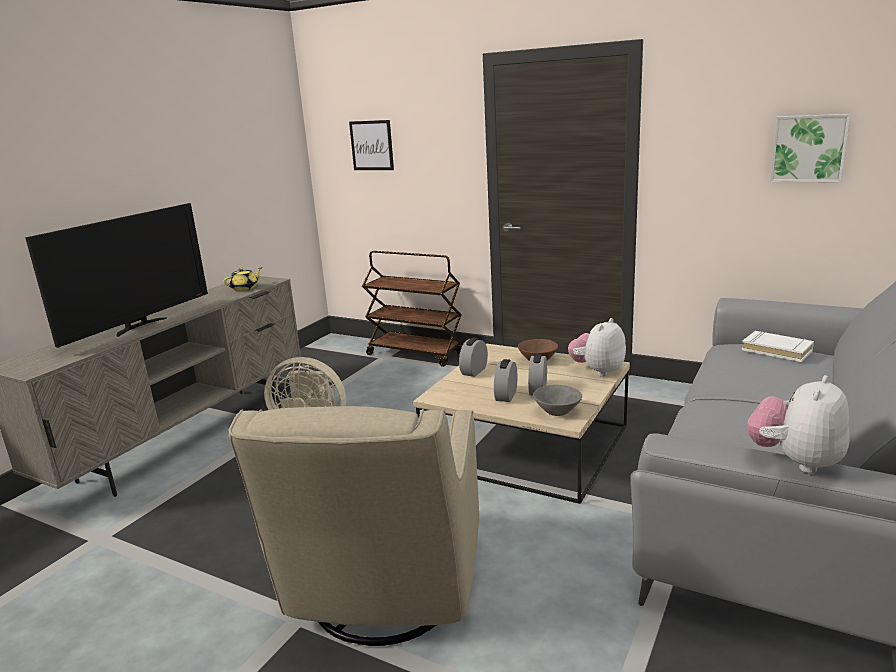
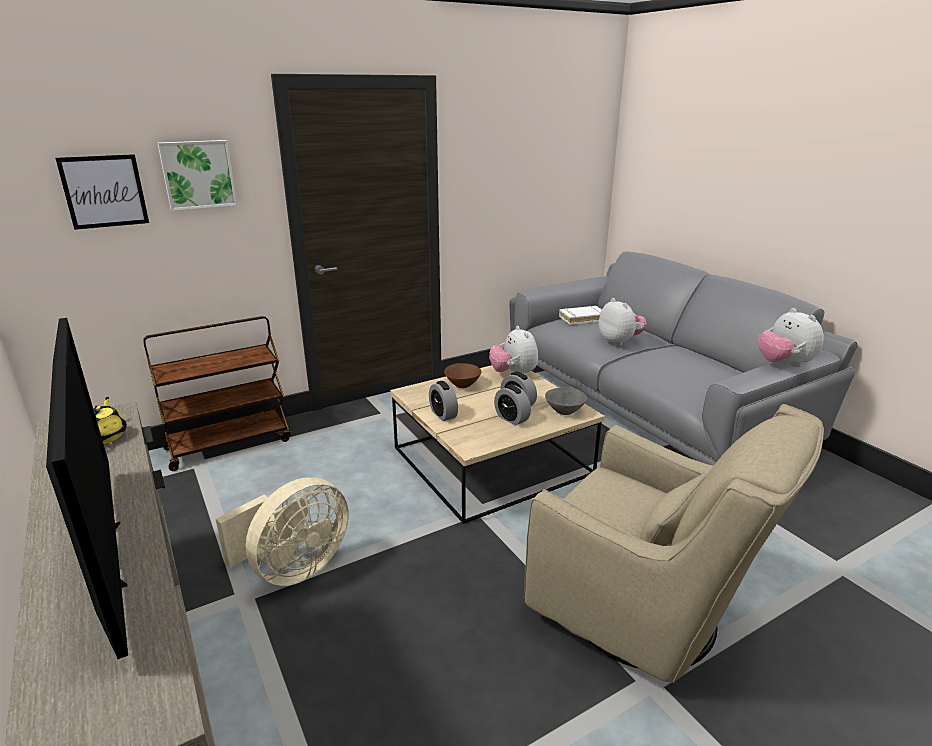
camera: 60 degrees left, 5 degrees up
picture [770,114,850,182] -> picture moved to [157,140,237,211]
none -> plush toy [599,298,647,346]

